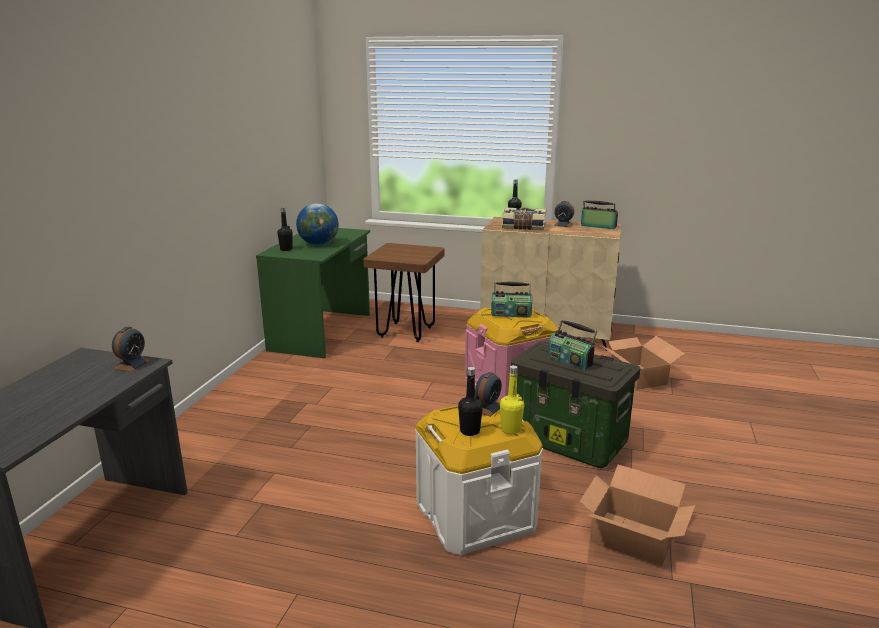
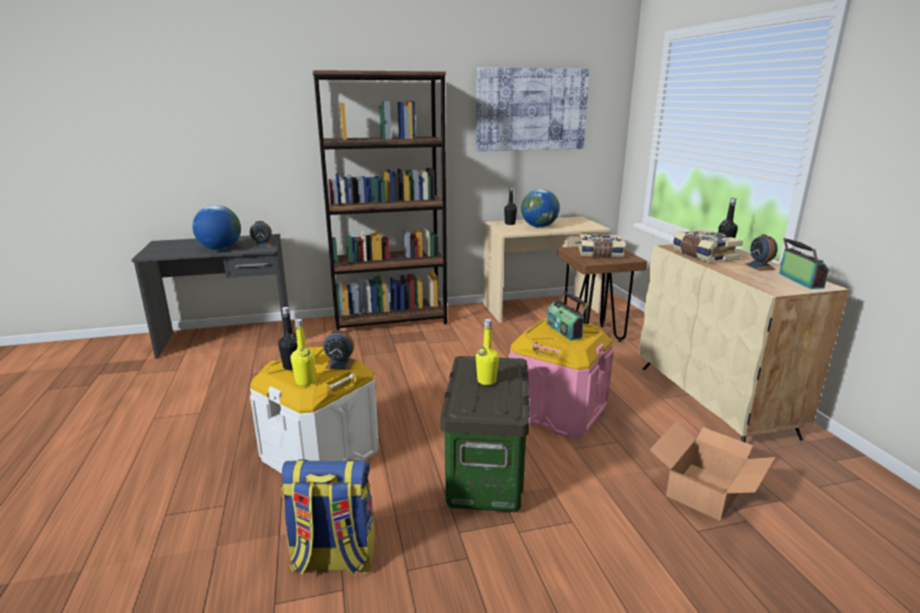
camera: 60 degrees right, 0 degrees up
green desk [256,228,370,358] -> beige desk [483,217,610,323]
radio [548,320,597,371] -> yellow bottle [476,319,499,385]
cardboard box [579,465,696,567] -> backpack [281,459,375,576]
none -> globe [192,205,241,250]
none -> brown bookcase [313,70,447,330]
none -> picture [476,67,590,151]
none -> book [578,234,625,257]

